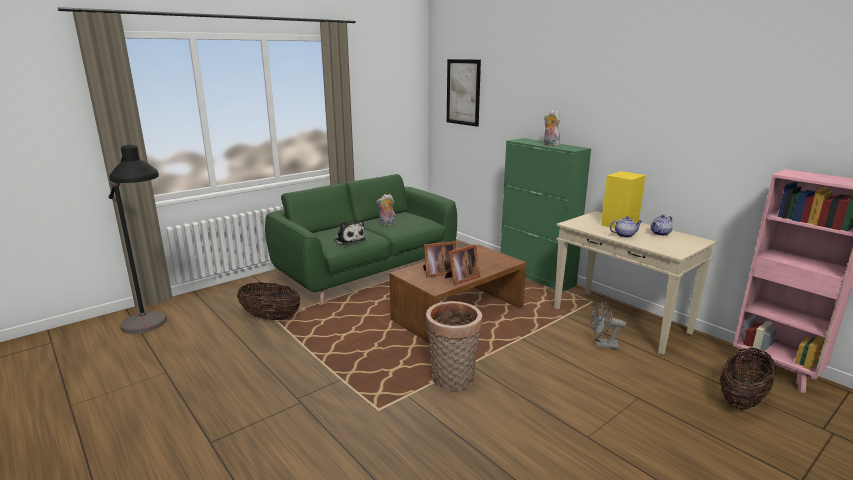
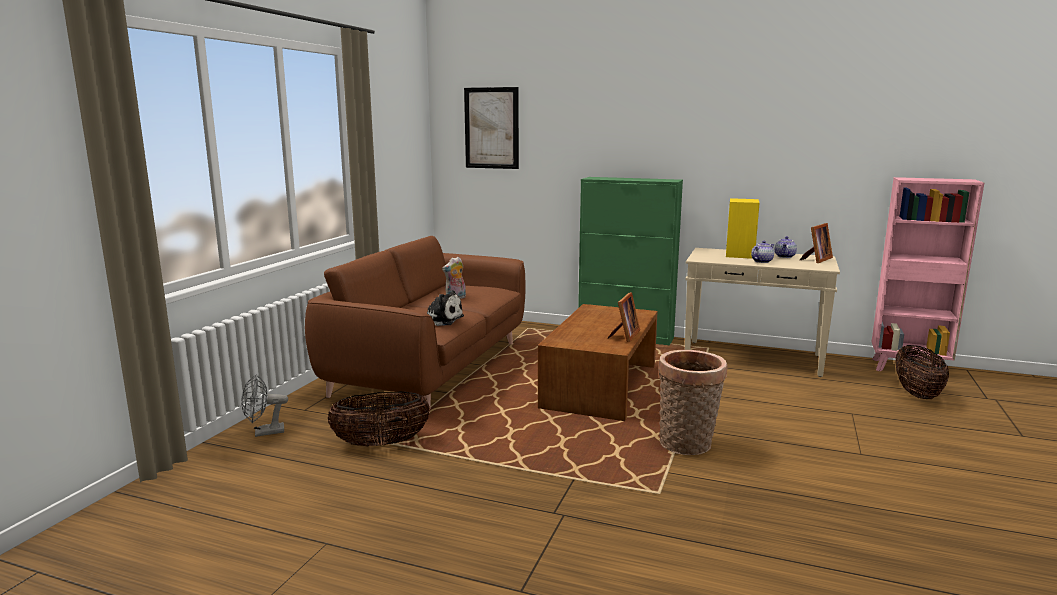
camera: 30 degrees left, 5 degrees down
black floor lamp [109,145,167,334] -> none
green sofa [265,174,457,304] -> brown sofa [305,236,525,413]
picture frame [423,241,456,277] -> picture frame moved to [800,223,833,263]
plush toy [544,110,560,146] -> none
grey fan [591,301,627,349] -> grey fan moved to [242,374,288,437]

